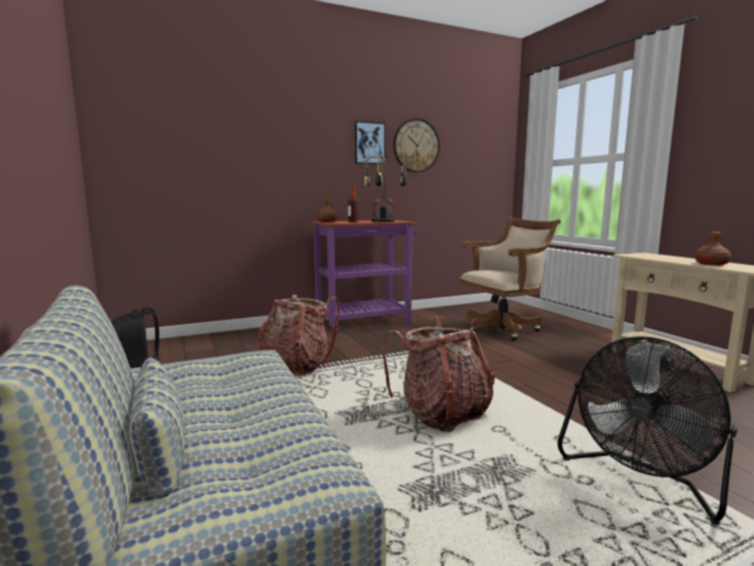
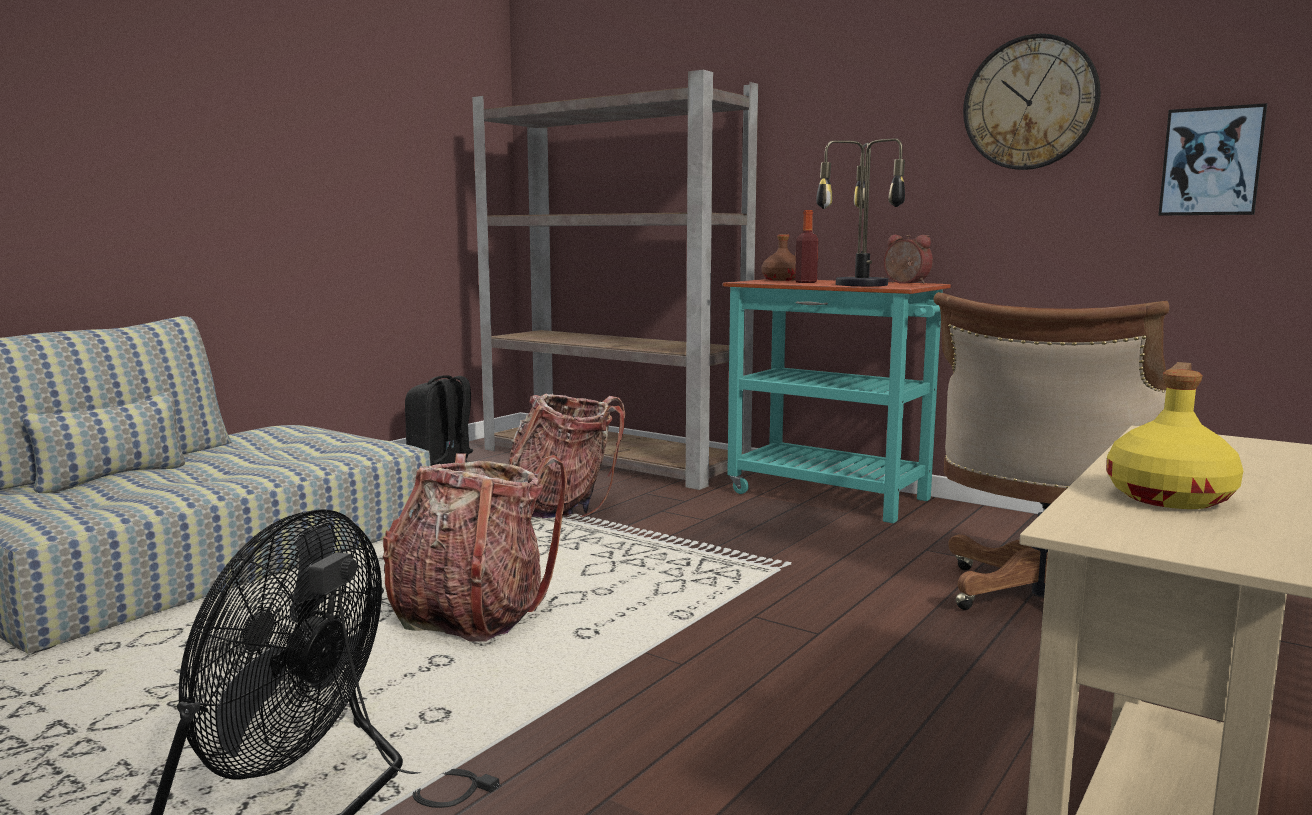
camera: 60 degrees right, 0 degrees up
purple cart [310,220,418,333] -> turquoise cart [723,279,951,523]
picture [355,121,386,164] -> picture moved to [1158,103,1267,216]
office chair [459,217,561,340] -> office chair turned 90 degrees clockwise [934,292,1192,610]
brown bottle [694,232,731,265] -> yellow bottle [1106,369,1243,509]
none -> brown bookcase [472,70,758,490]

